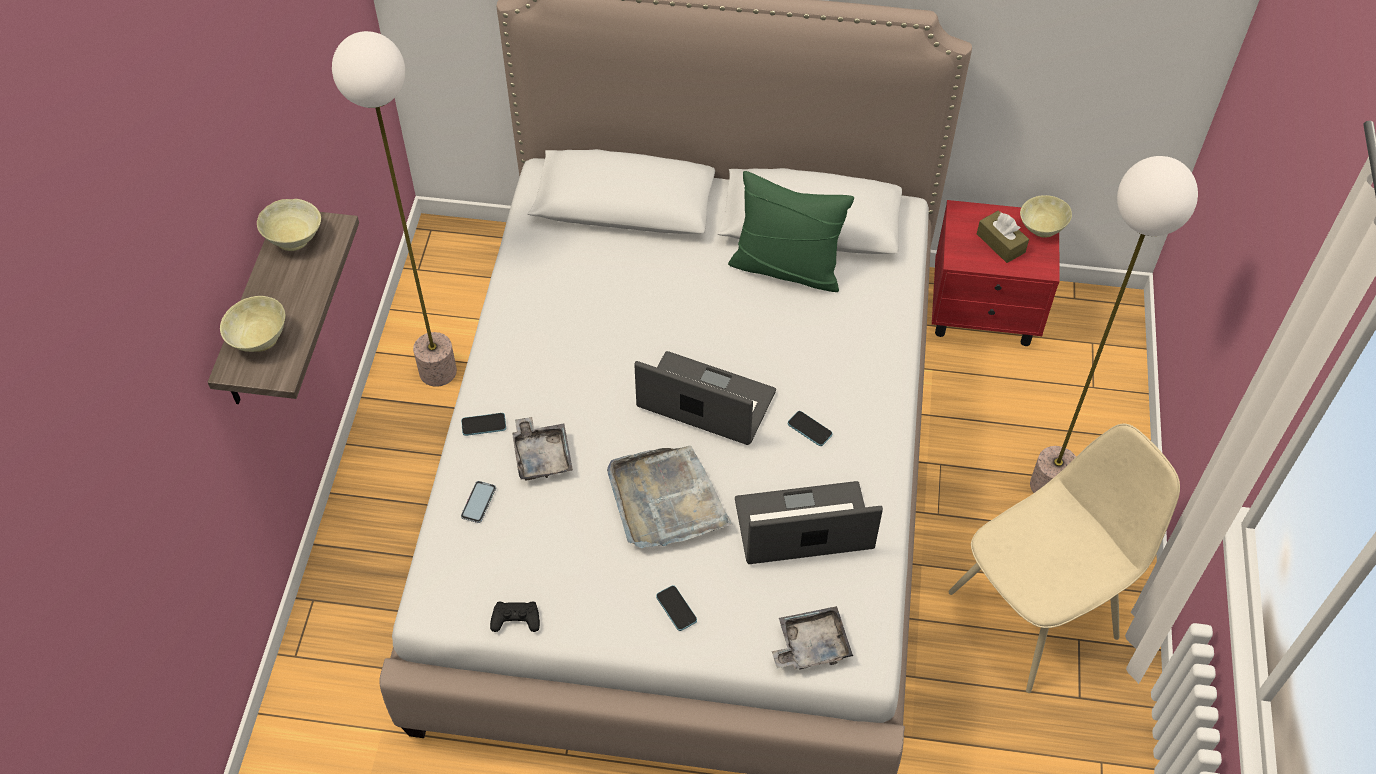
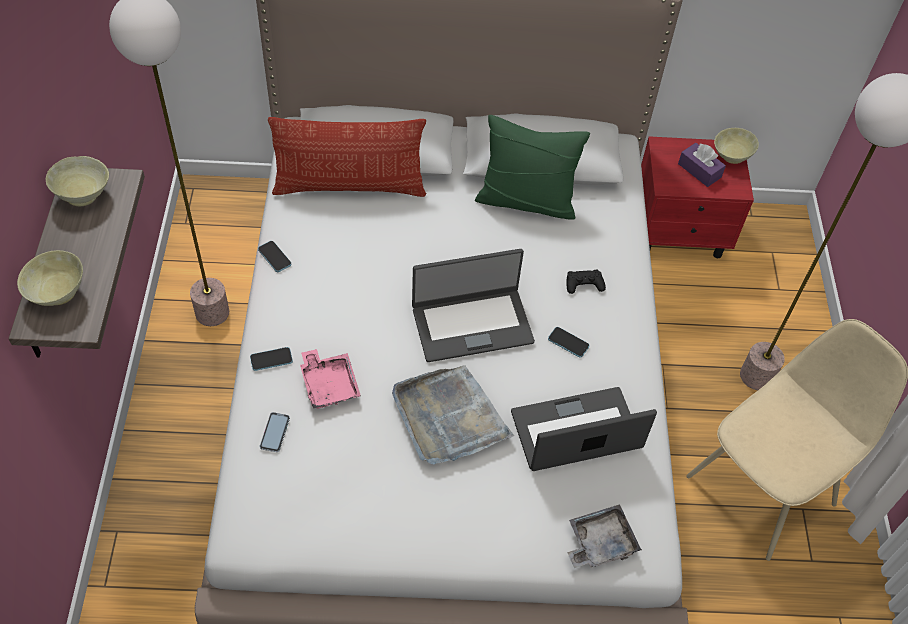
camera: 10 degrees left, 0 degrees up
black game controller [490,602,540,632] -> black game controller moved to [567,270,606,294]
grey tray [512,417,573,480] -> pink tray [300,349,361,409]
laptop [634,351,776,445] -> laptop turned 150 degrees clockwise [412,249,535,362]
phone [656,585,697,631] -> phone moved to [258,241,291,272]
brown tissue box [977,211,1029,263] -> purple tissue box [678,143,726,187]
none -> pillow [268,117,426,197]

